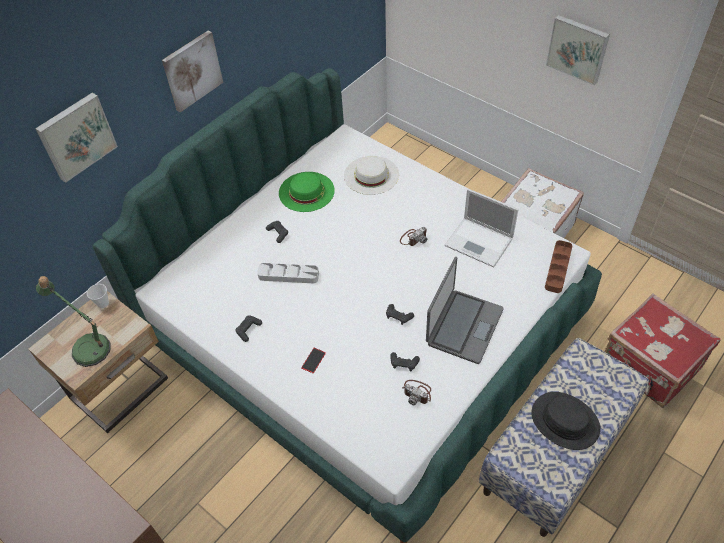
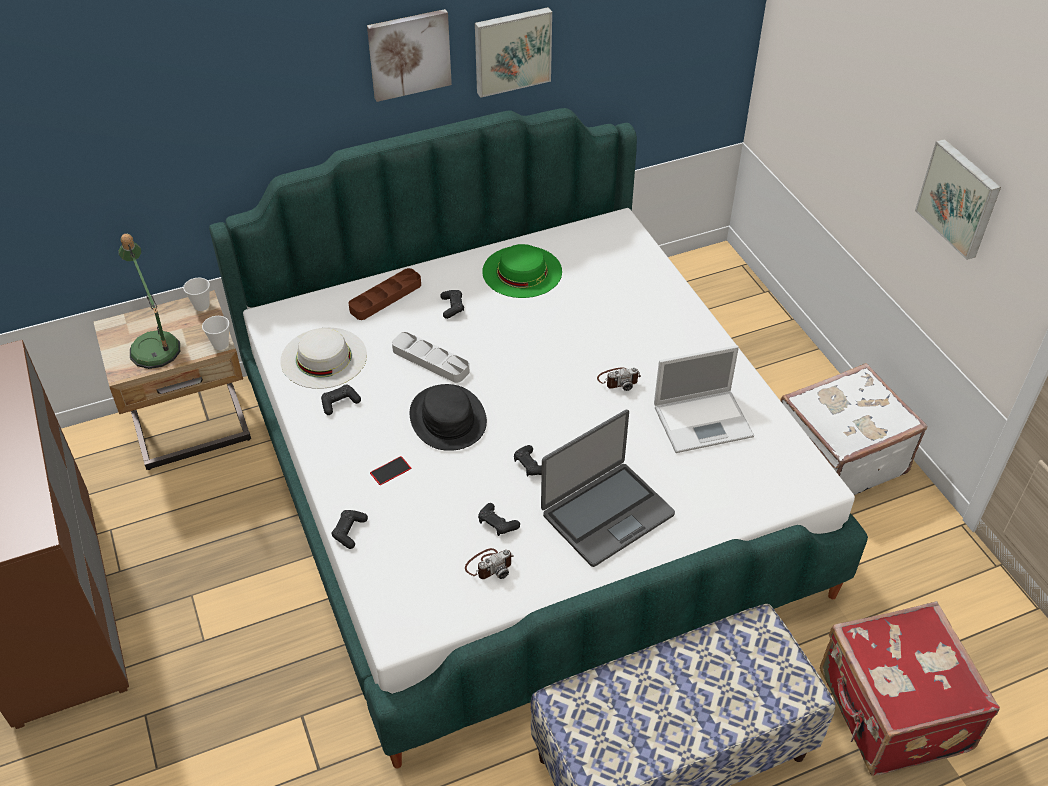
camera: 25 degrees right, 5 degrees down
picture [35,93,118,183] -> picture moved to [475,7,552,98]
white hat [344,156,399,195] -> white hat moved to [280,328,367,389]
camera [402,380,431,405] -> camera turned 90 degrees counterclockwise [465,548,514,579]
laptop [445,189,519,267] -> laptop turned 75 degrees counterclockwise [654,345,754,453]
black hat [531,392,600,450] -> black hat moved to [410,384,487,451]
brown tray [545,240,572,293] -> brown tray moved to [349,268,421,320]
none -> cup [202,316,229,350]
none -> black game controller [332,510,368,549]

